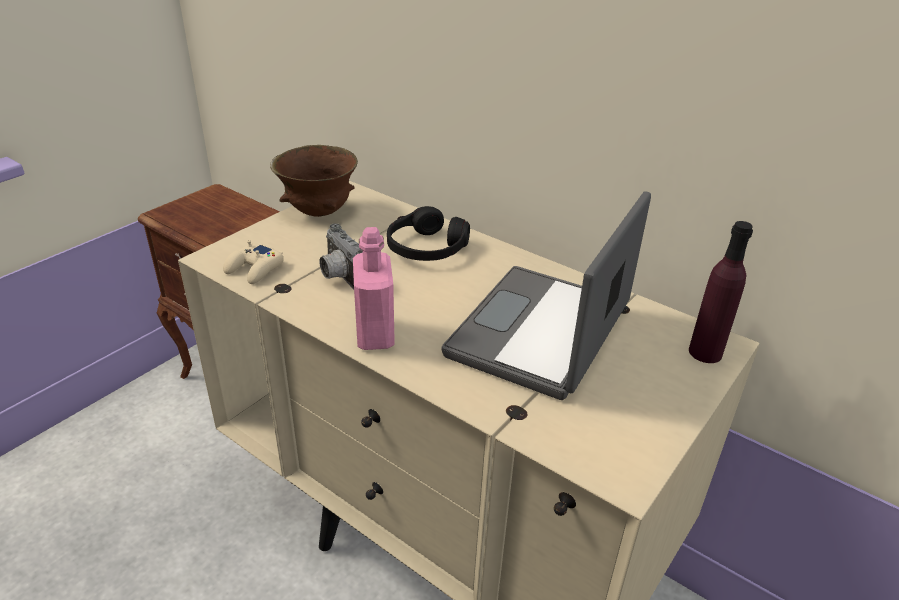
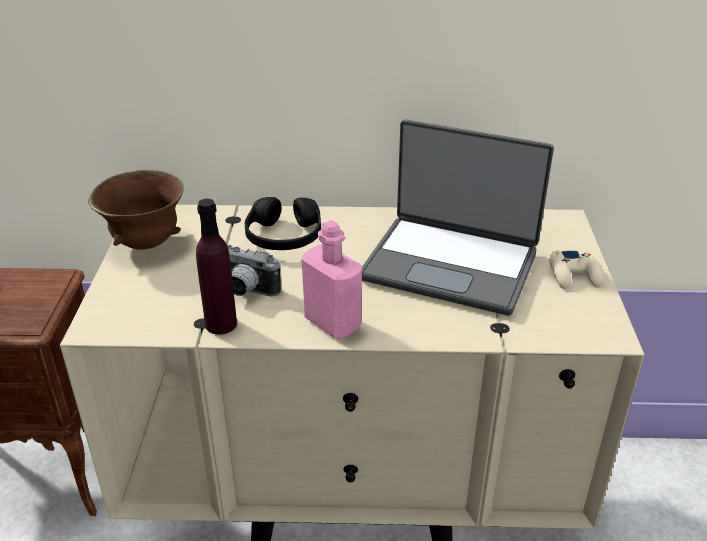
camera: 35 degrees left, 0 degrees up
beige game controller [223,240,284,284] -> beige game controller moved to [549,250,604,289]
laptop [442,191,651,400] -> laptop turned 60 degrees counterclockwise [362,119,554,316]
purple bottle [689,221,753,363] -> purple bottle moved to [196,199,237,335]

